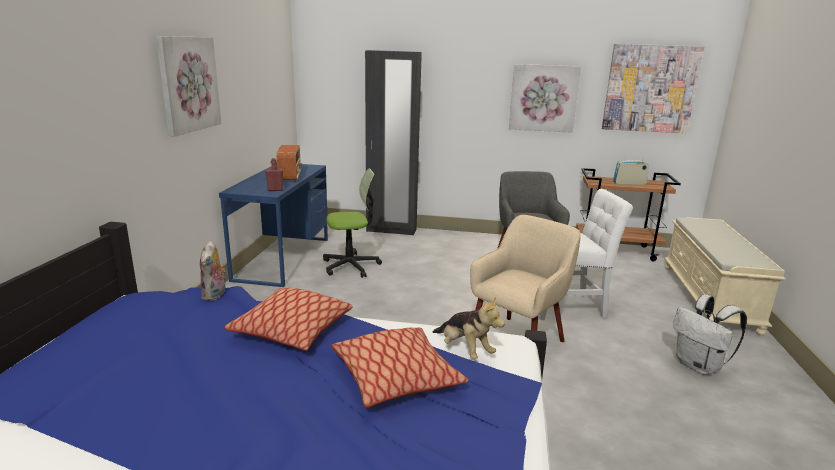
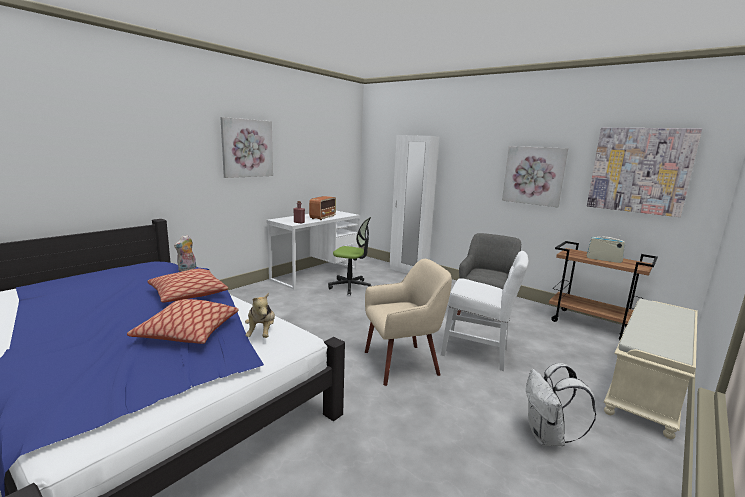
camera: 30 degrees right, 5 degrees down
blue desk [219,164,328,287] -> white desk [266,211,360,289]
black wardrobe [365,50,422,235] -> white wardrobe [390,135,439,274]

